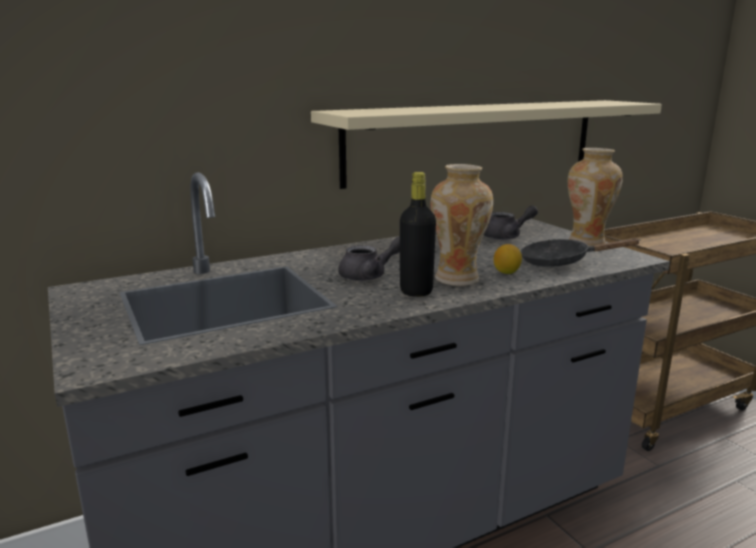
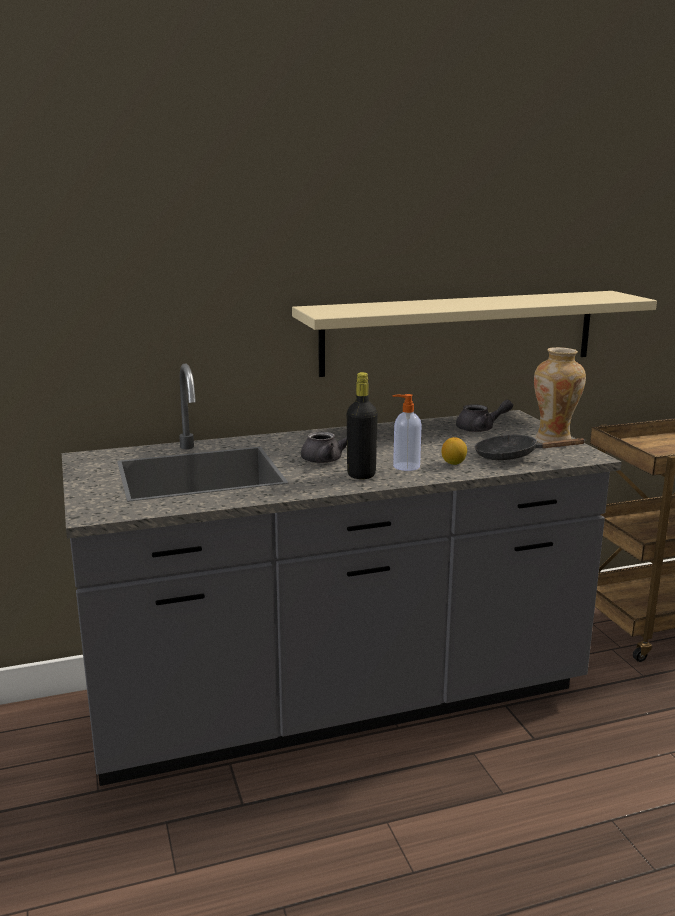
camera: 10 degrees right, 0 degrees up
vase [430,164,493,286] -> soap dispenser [392,394,422,471]

